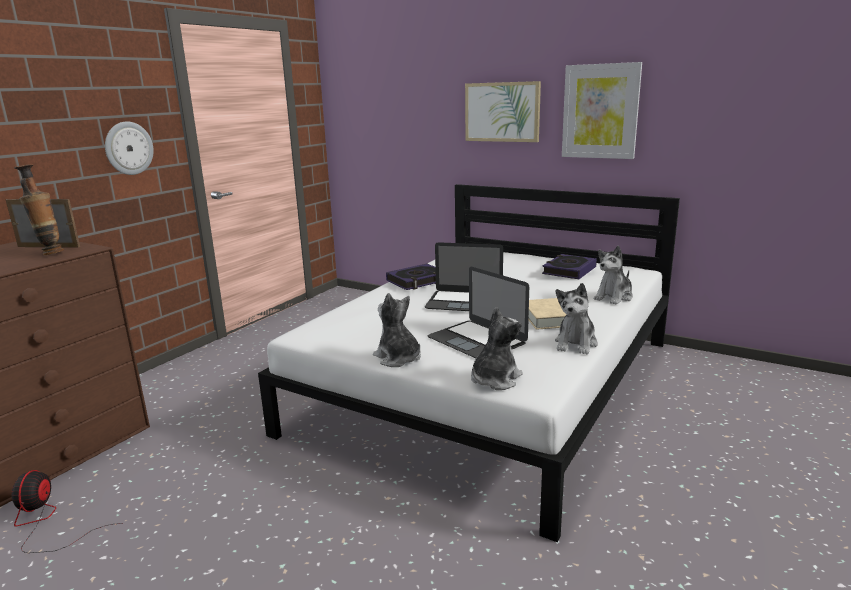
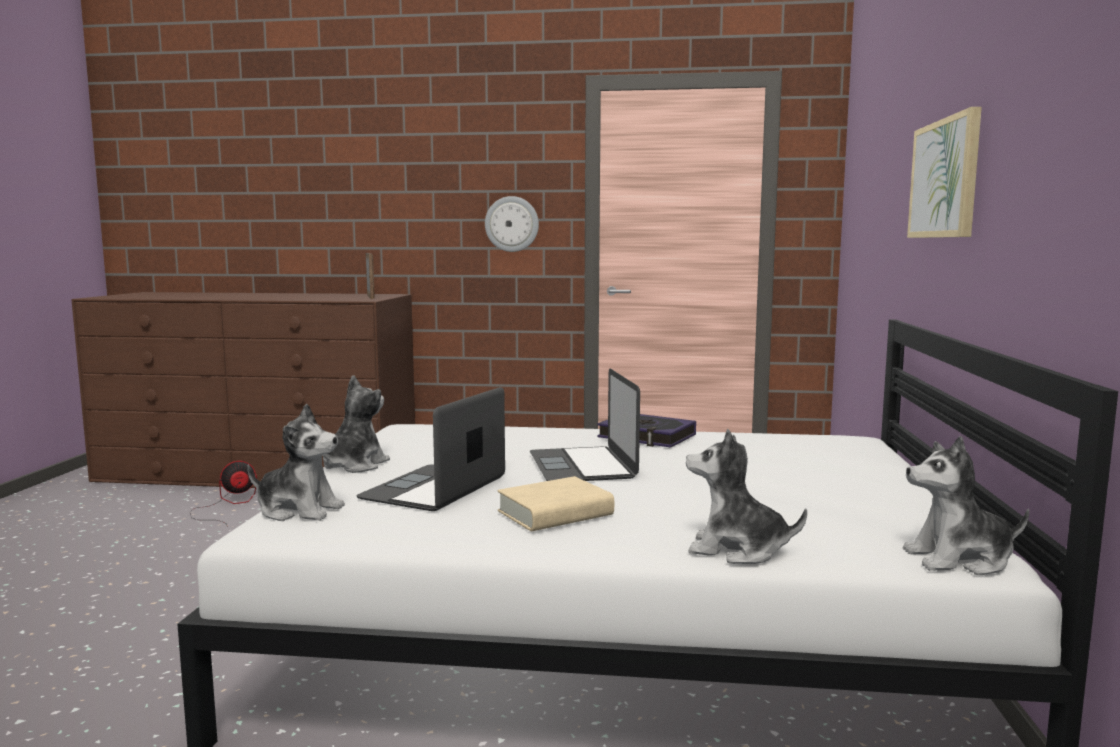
camera: 65 degrees right, 10 degrees down
vase [14,164,64,255] -> none
book [542,254,597,279] -> none
plush toy [555,283,598,354] -> plush toy moved to [903,436,1029,575]
picture [562,62,642,159] -> none

